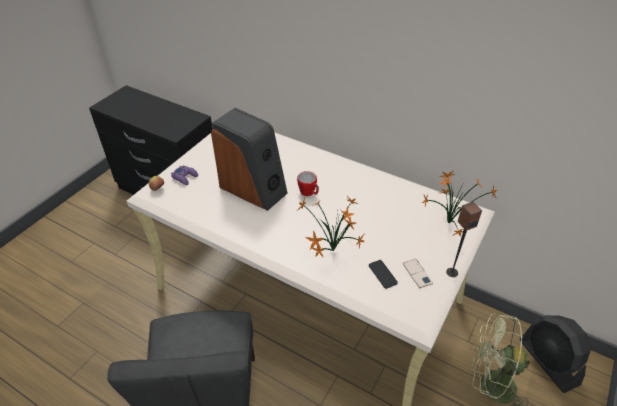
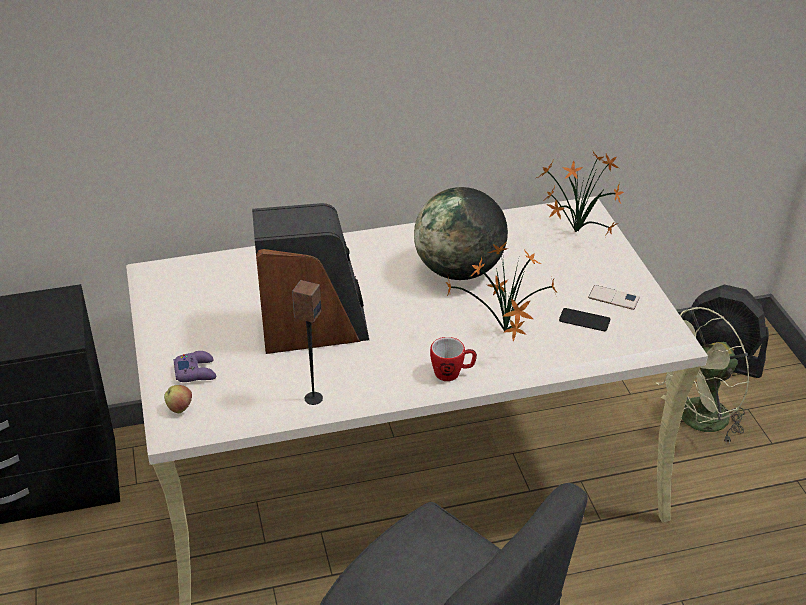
camera: 45 degrees left, 5 degrees down
mug [297,171,319,196] -> mug moved to [430,337,477,381]
speaker [446,202,482,277] -> speaker moved to [292,280,323,405]
none -> globe [414,187,508,280]

